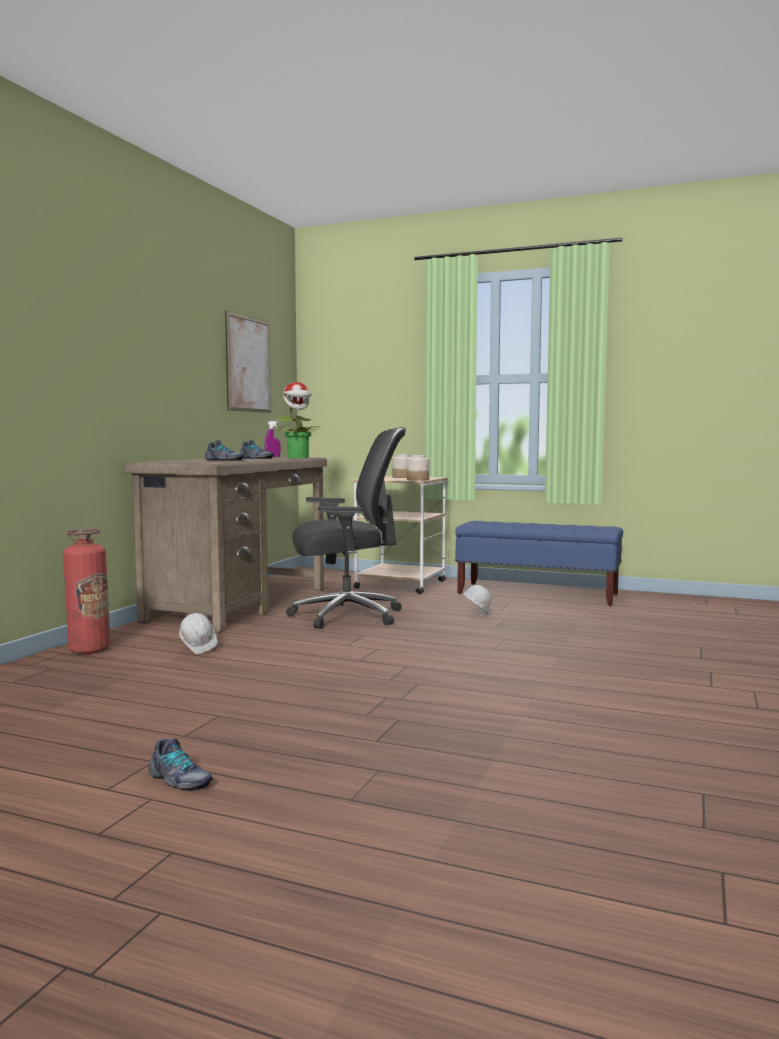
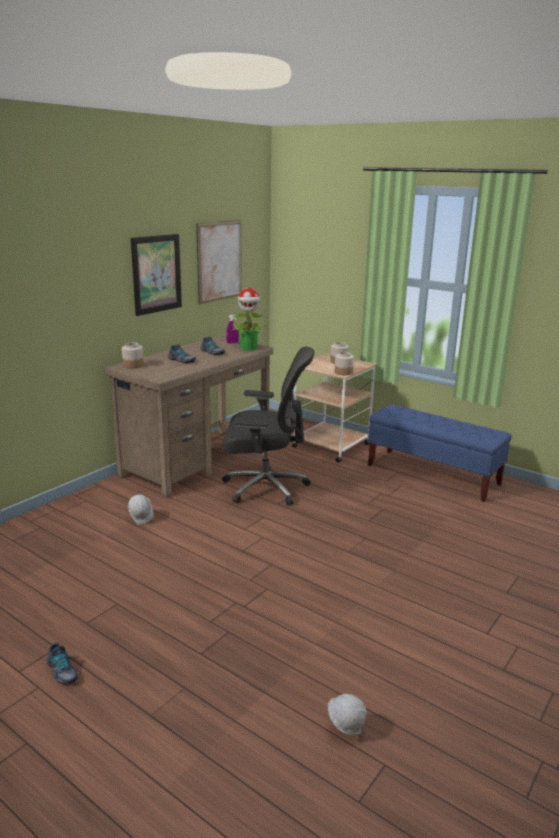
camera: 15 degrees right, 15 degrees up
fire extinguisher [63,529,111,654] -> none
white hard hat [463,585,491,615] -> white hard hat moved to [328,694,367,735]
none -> jar [122,342,144,368]
none -> picture [131,234,182,316]

